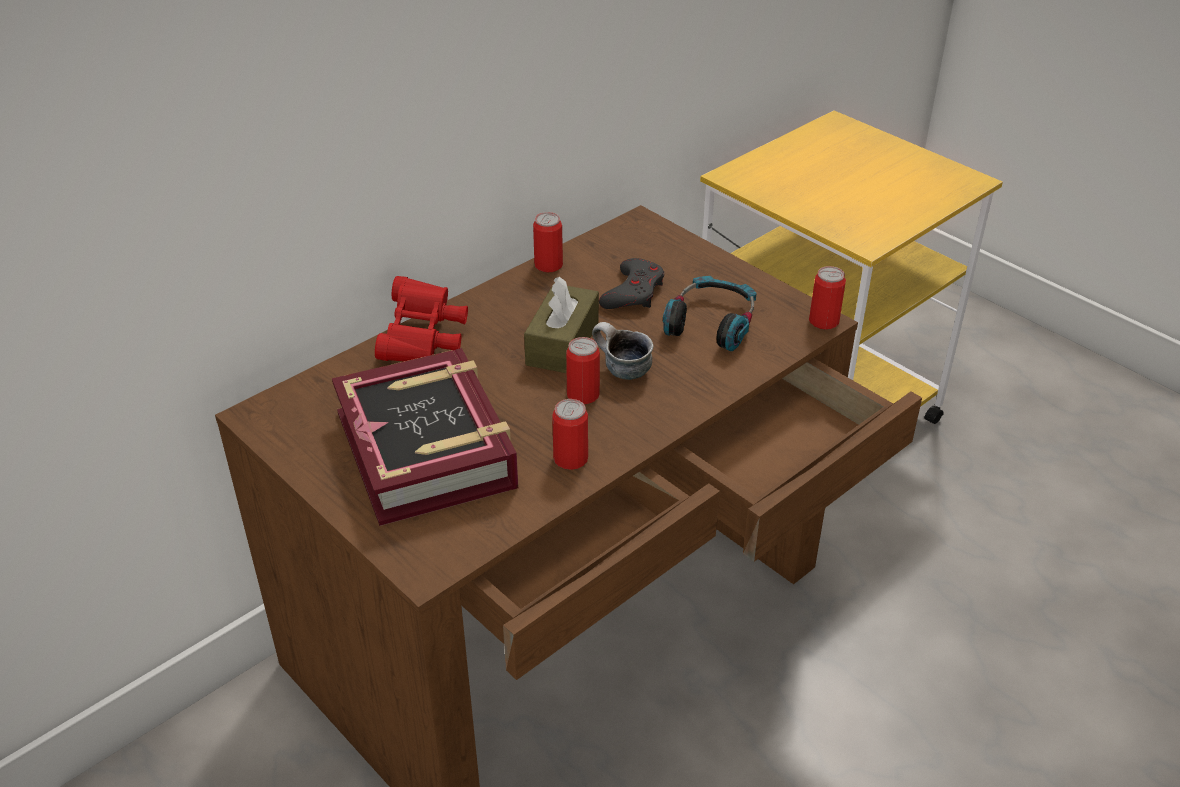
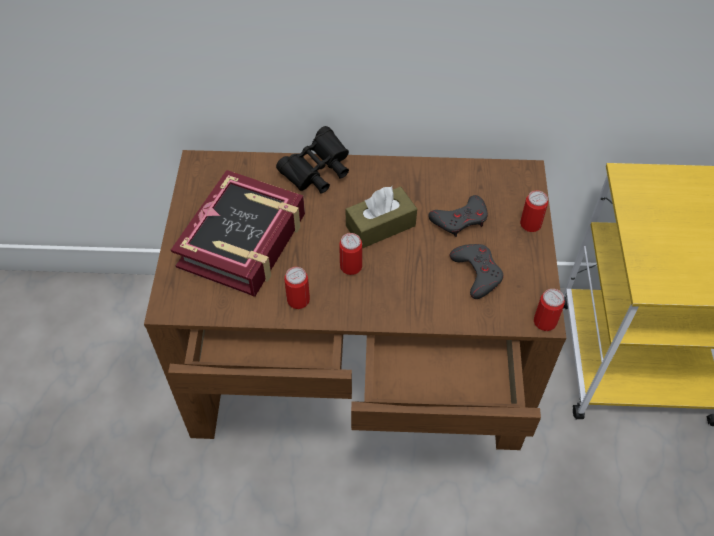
camera: 45 degrees right, 15 degrees up
red binoculars [375,276,468,361] -> black binoculars [276,126,349,193]
can [533,212,563,272] -> can moved to [520,191,548,232]
mug [592,322,654,380] -> none
headphones [663,276,757,351] -> grey game controller [450,244,503,299]

